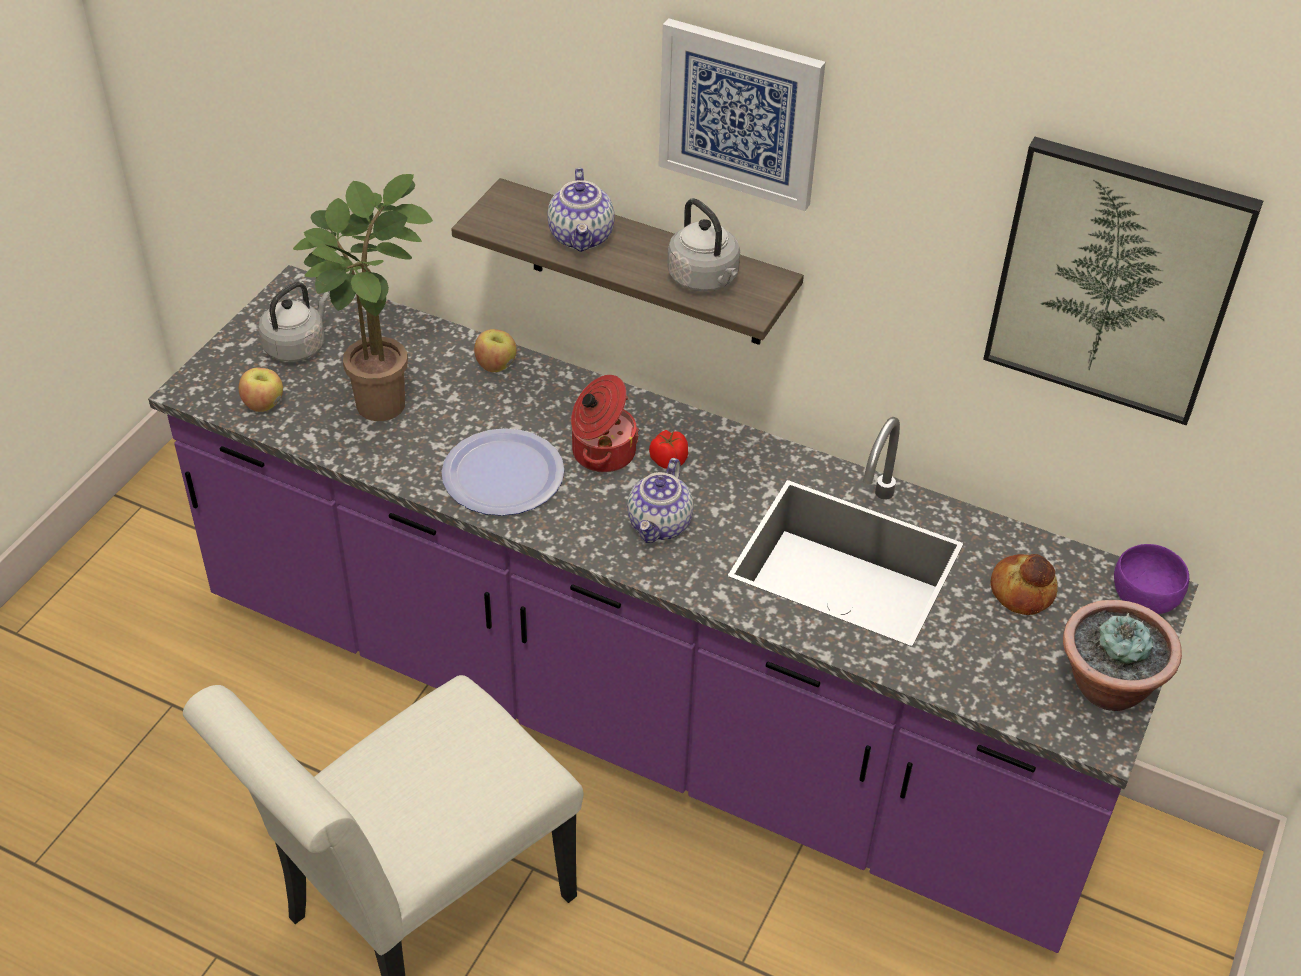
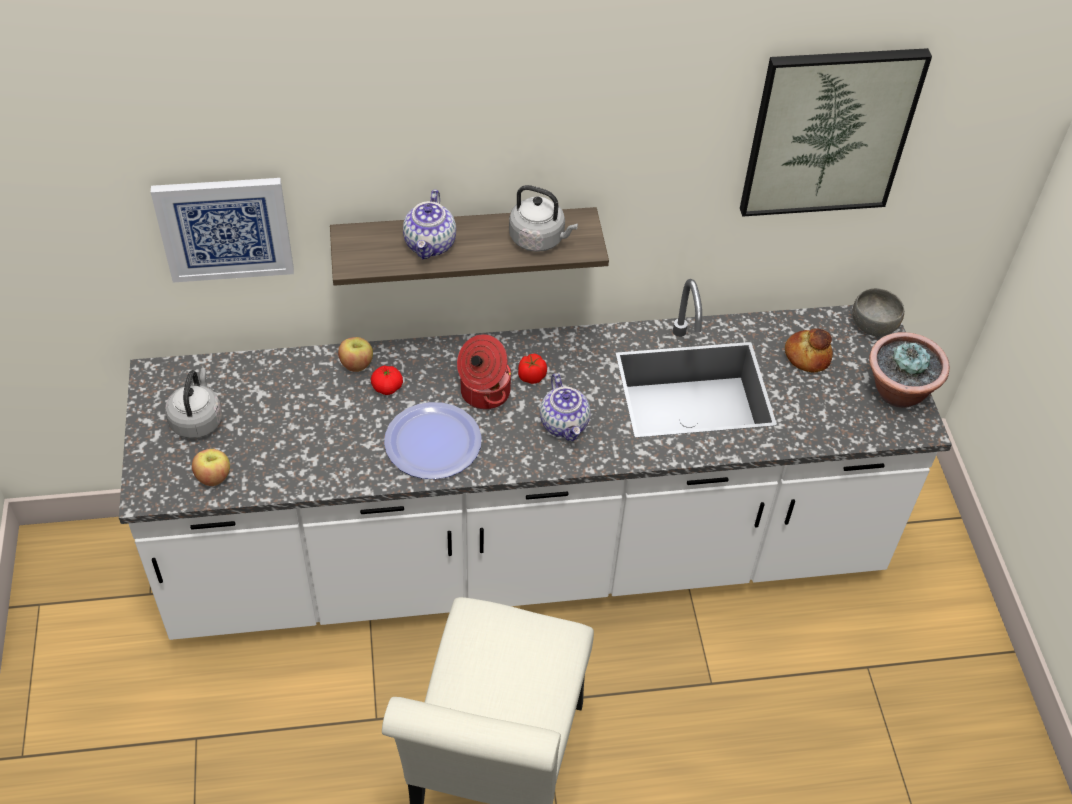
camera: 35 degrees left, 5 degrees up
purple counter [148,265,1199,953] -> white counter [119,279,952,640]
potted plant [293,174,433,421] -> none
teapot [548,168,615,252] -> teapot turned 45 degrees clockwise [403,189,456,259]
picture [659,18,825,211] -> picture moved to [151,178,294,283]
purple bowl [1114,544,1189,614] -> grey bowl [852,288,904,337]
none -> tomato [371,365,403,395]

